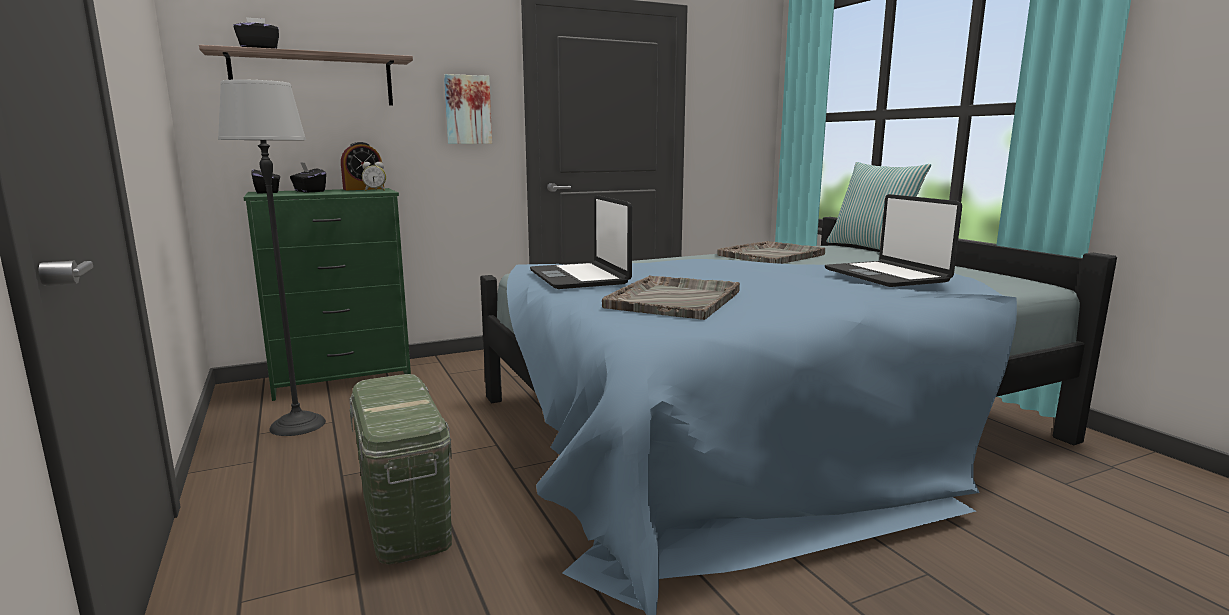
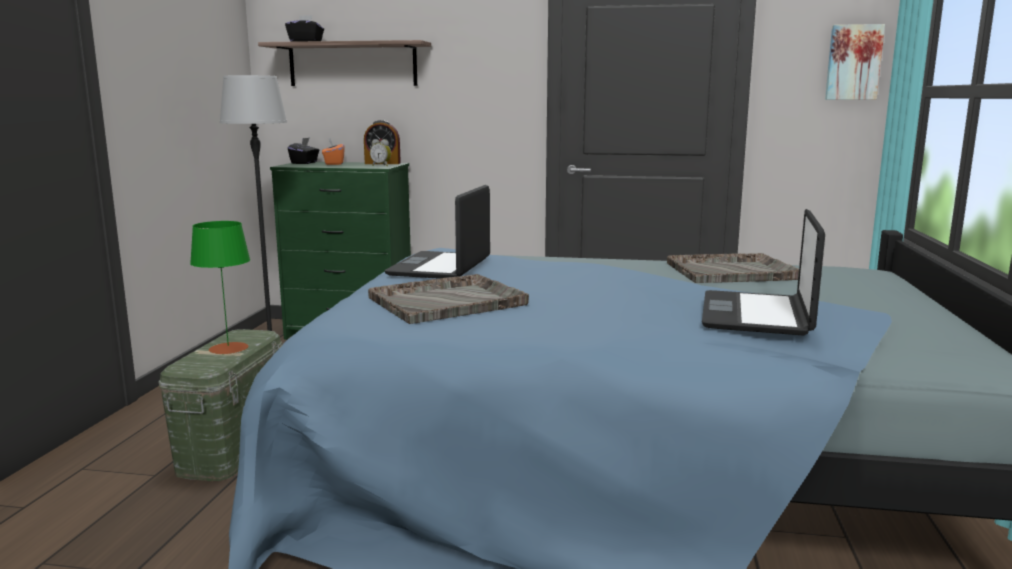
camera: 35 degrees right, 0 degrees up
black tissue box [290,162,326,193] -> orange tissue box [322,138,344,165]
picture [444,74,492,144] -> picture moved to [825,24,885,100]
pillow [826,162,931,250] -> none
none -> green table lamp [190,221,250,355]

